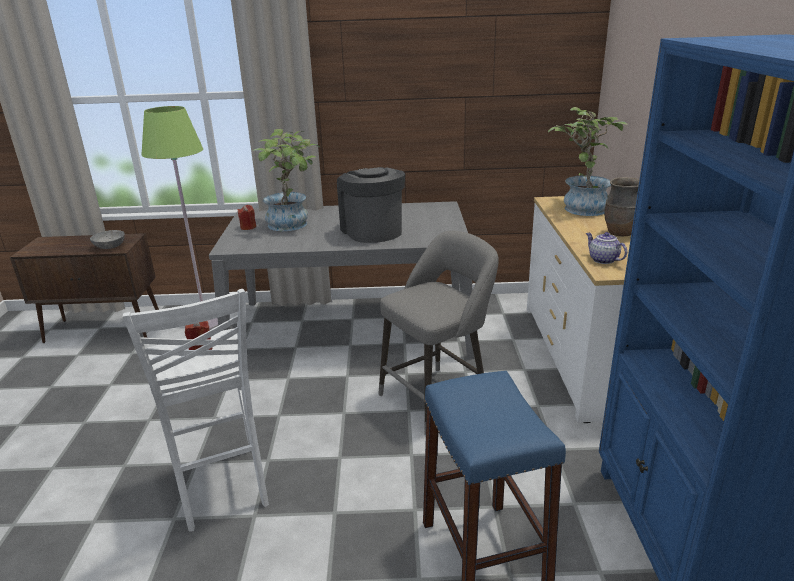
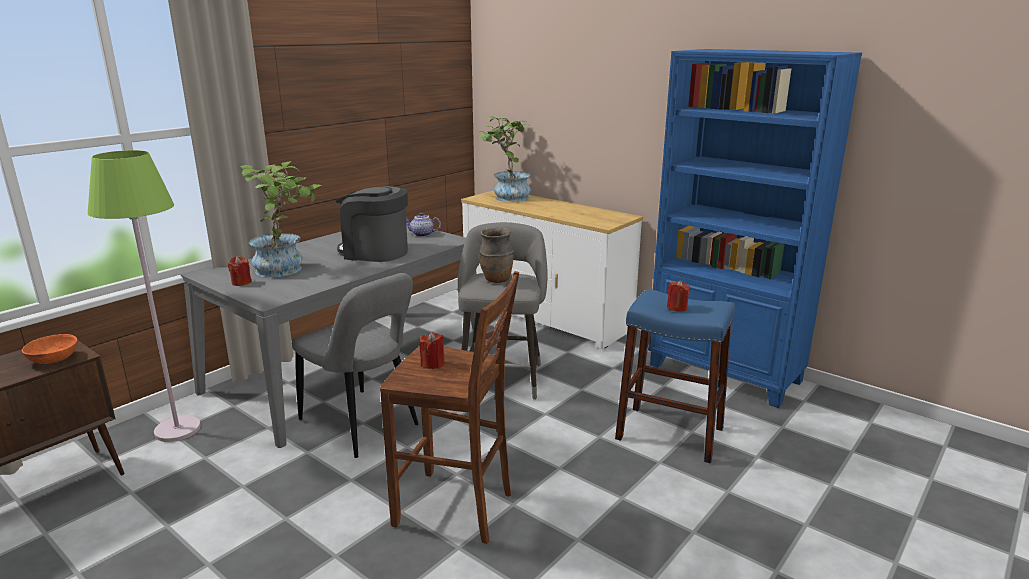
camera: 50 degrees left, 5 degrees down
grey bowl [90,230,125,249] -> orange bowl [22,334,78,364]
white stool [123,289,269,532] -> brown stool [380,271,519,544]
teapot [586,232,627,264] -> teapot moved to [406,213,441,237]
brown vase [604,177,640,236] -> brown vase moved to [479,227,514,283]
none -> grey chair [292,273,419,458]
none -> red candle [667,280,690,312]

